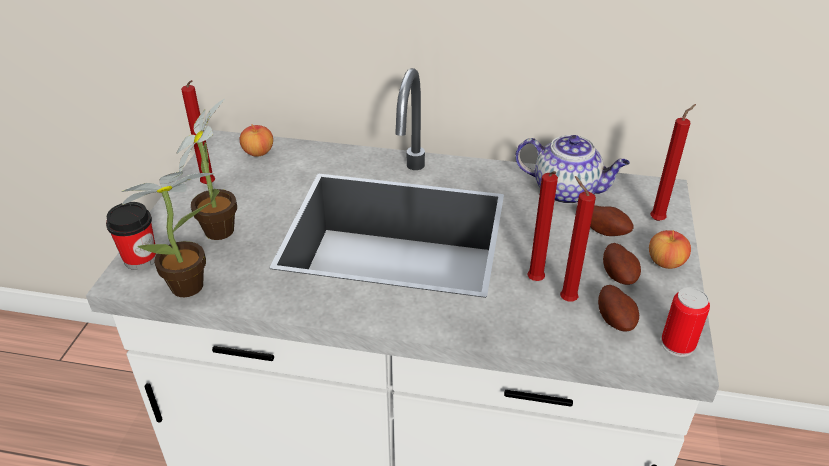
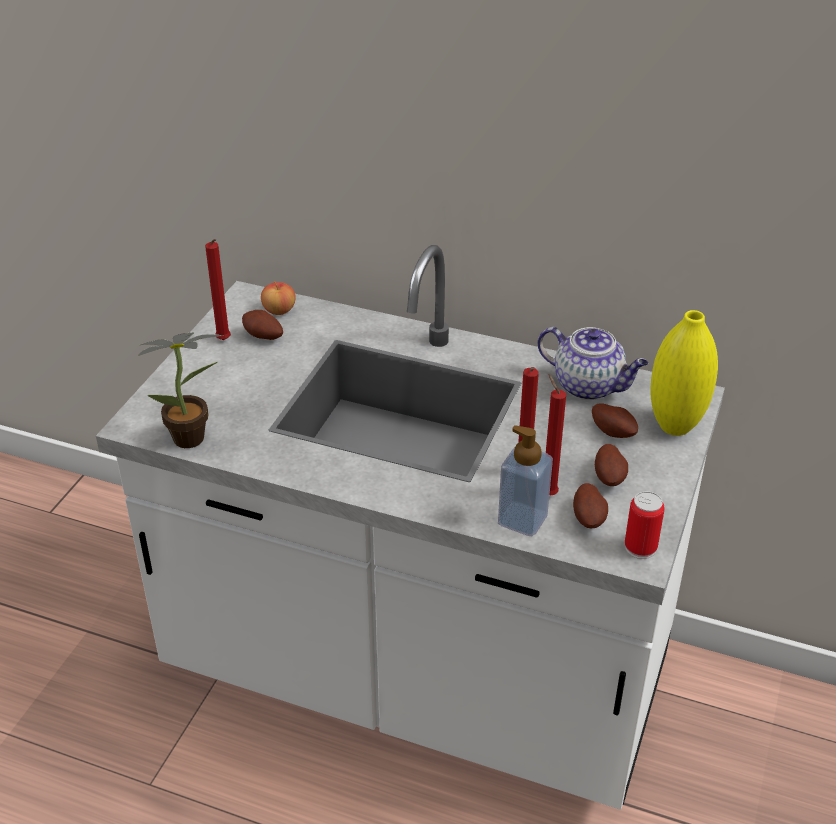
camera: 10 degrees right, 0 degrees up
cup [106,202,157,270] -> none
potted plant [176,99,237,240] -> none
apple [649,230,691,269] -> none
red candle [650,104,696,221] -> yellow vase [650,310,718,436]
none -> potato [242,310,283,340]
none -> soap dispenser [498,425,553,536]

